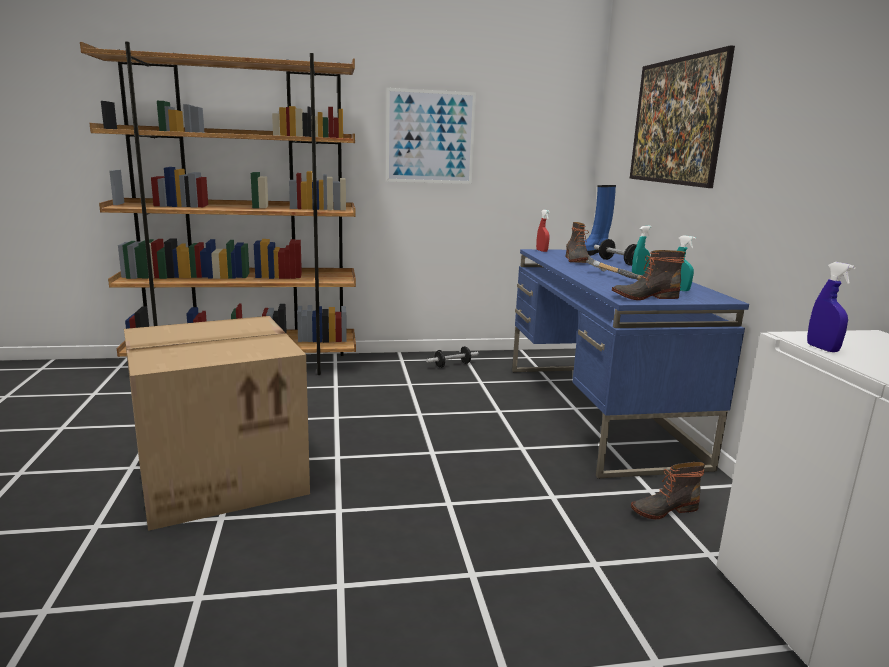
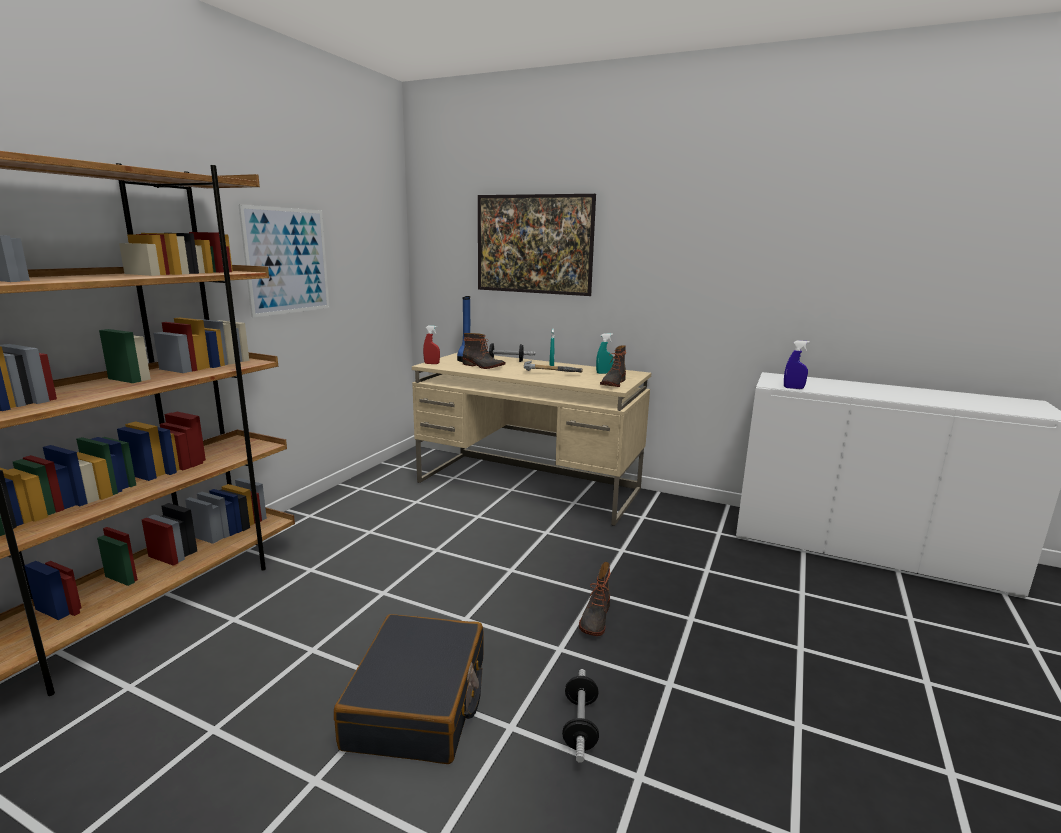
camera: 55 degrees left, 0 degrees up
cardboard box [124,316,310,531] -> black suitcase [334,614,484,764]
dumbbell [426,346,479,368] -> dumbbell moved to [562,669,599,763]
blue desk [512,249,749,479] -> beige desk [412,353,652,526]
boot [631,462,705,519] -> boot moved to [579,562,610,636]

